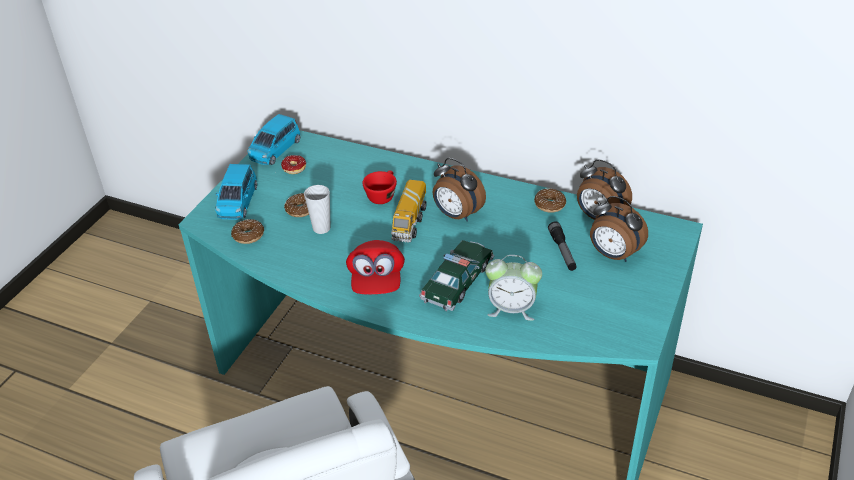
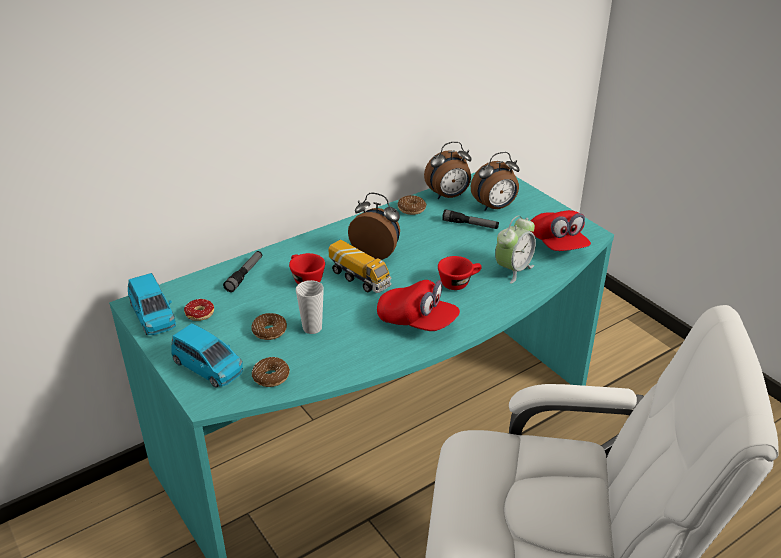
camera: 60 degrees left, 5 degrees down
toy car [419,240,494,311] -> red cup [438,256,482,290]
alarm clock [433,158,486,222] -> alarm clock turned 135 degrees counterclockwise [348,193,400,260]
none -> flashlight [223,251,262,292]
none -> red cap [531,210,591,251]

